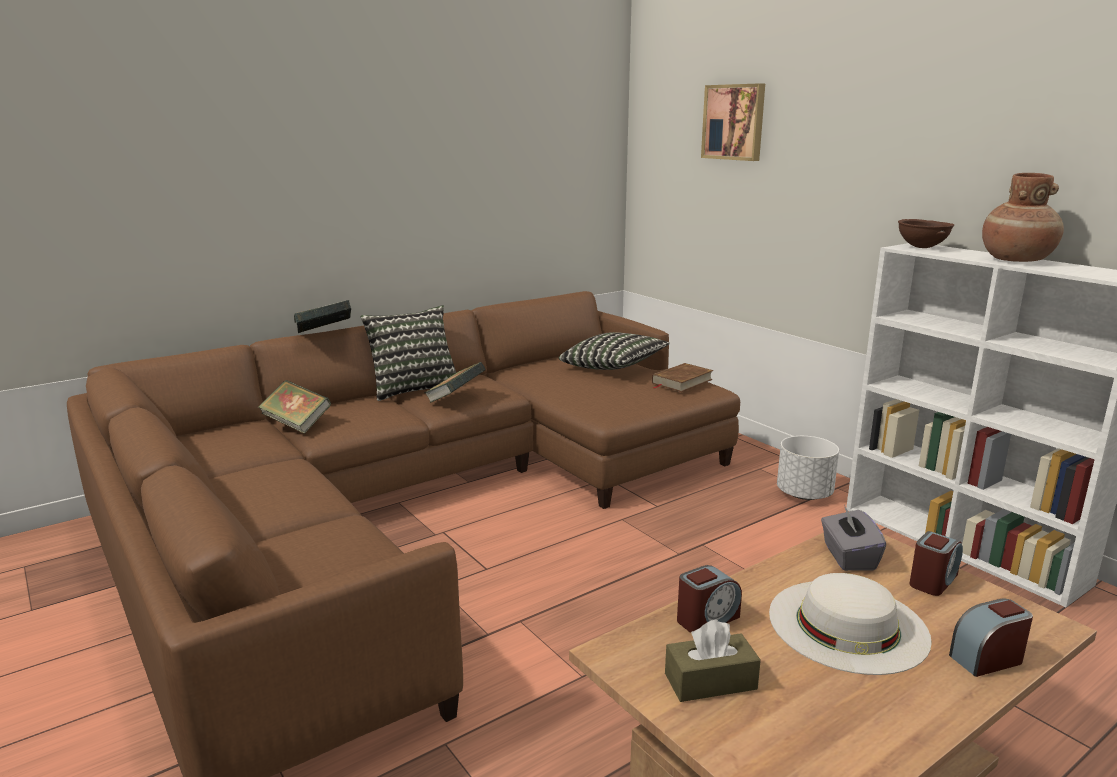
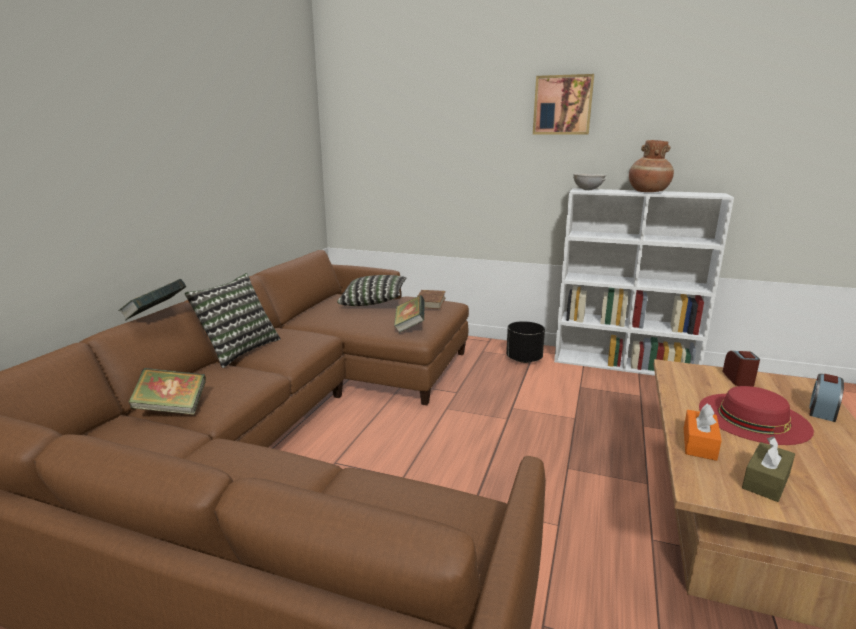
camera: 35 degrees left, 0 degrees up
book [424,362,485,403] -> book moved to [394,295,425,333]
alarm clock [677,565,742,633] -> orange tissue box [684,404,722,461]
picture [701,83,765,161] -> picture moved to [533,74,594,135]
white hat [769,573,932,675] -> red hat [699,386,814,445]
white planter [777,436,839,500] -> black planter [506,321,545,363]
grey tissue box [821,505,886,571] -> none
brown bowl [898,219,954,248] -> grey bowl [573,173,606,190]

